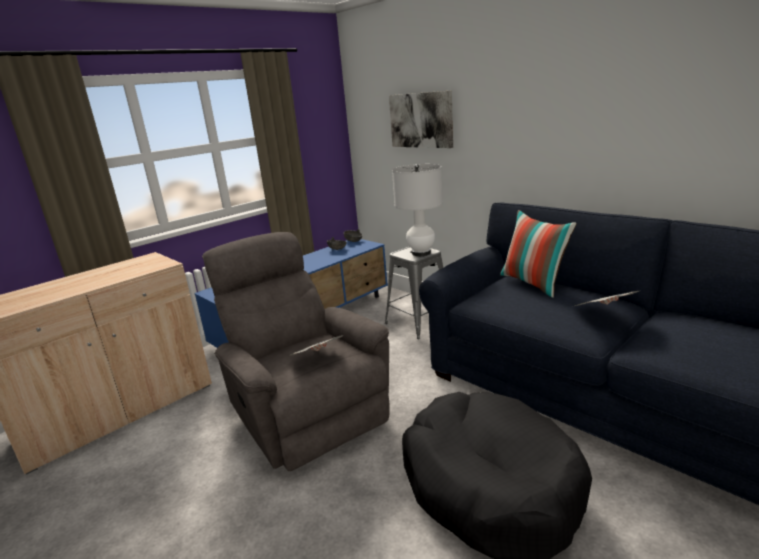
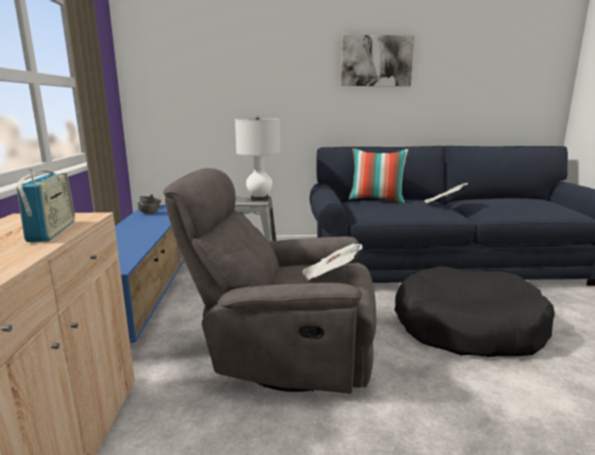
camera: 50 degrees left, 5 degrees down
picture [389,90,453,148] -> picture moved to [341,35,414,86]
none -> radio [16,168,75,242]

